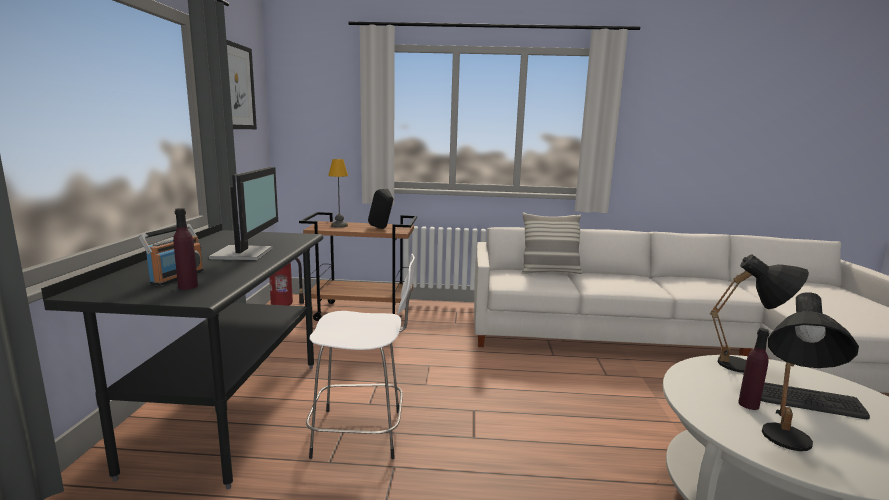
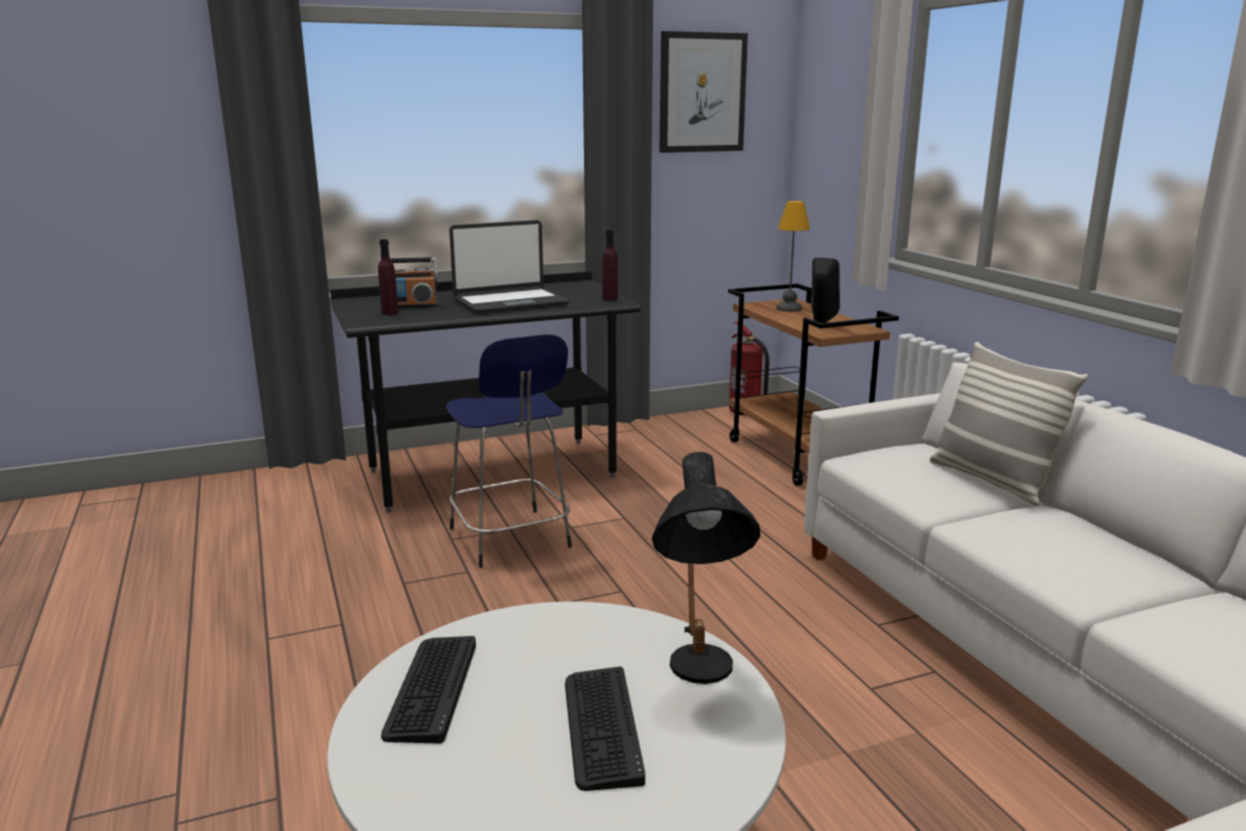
camera: 65 degrees right, 5 degrees up
monitor [209,167,278,260] -> laptop [449,220,569,314]
white stool [306,254,415,459] -> blue stool [446,334,572,568]
purple bottle [738,328,769,410] -> purple bottle moved to [602,229,618,301]
black table lamp [762,292,859,451] -> keyboard [381,636,476,743]

